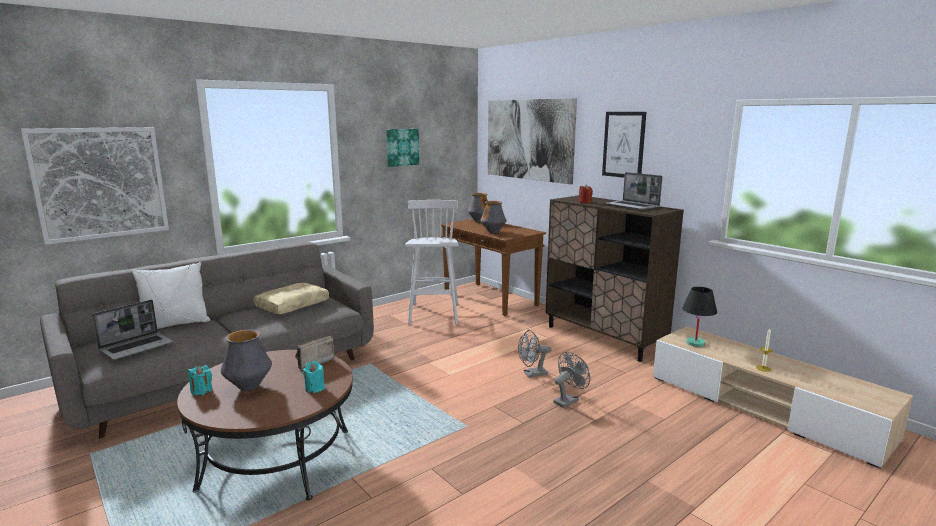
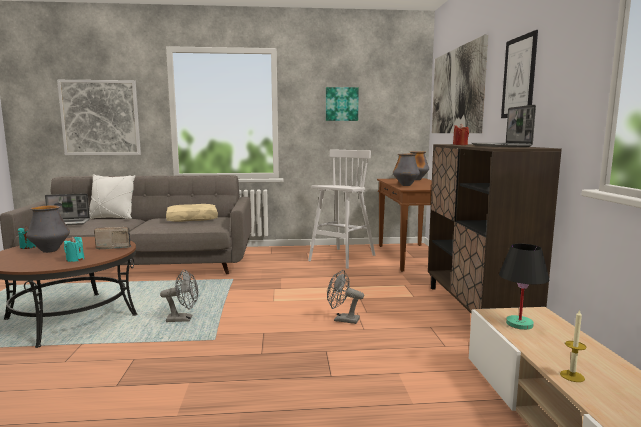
camera: 35 degrees right, 5 degrees down
grey fan [553,352,590,408] -> grey fan moved to [160,270,198,322]

